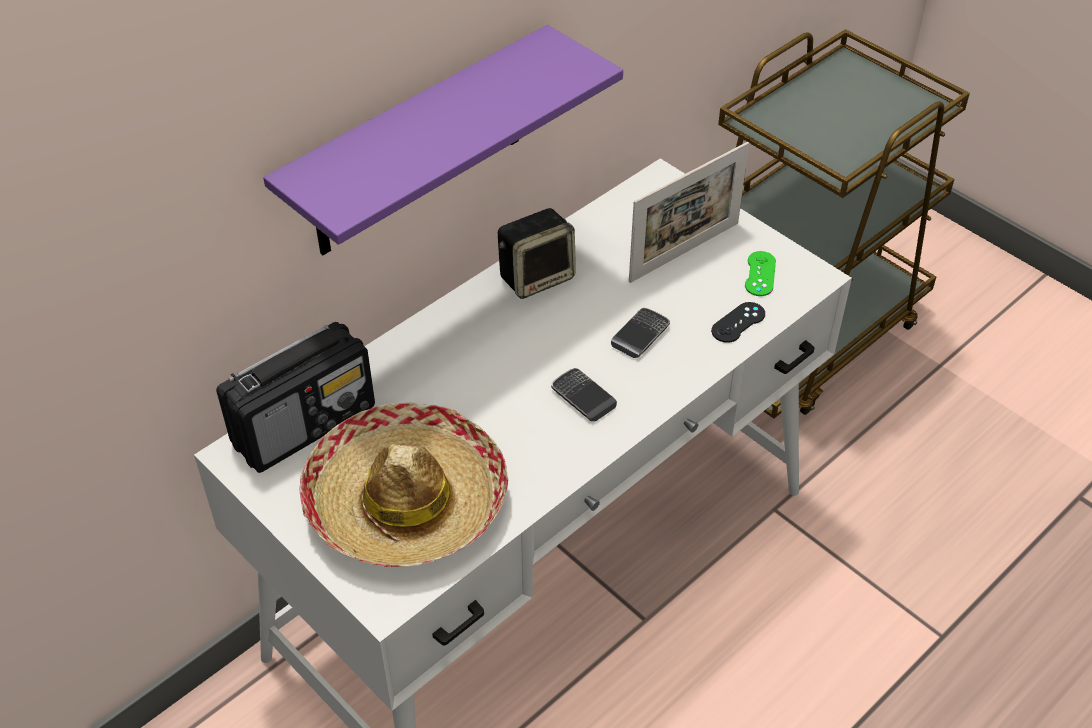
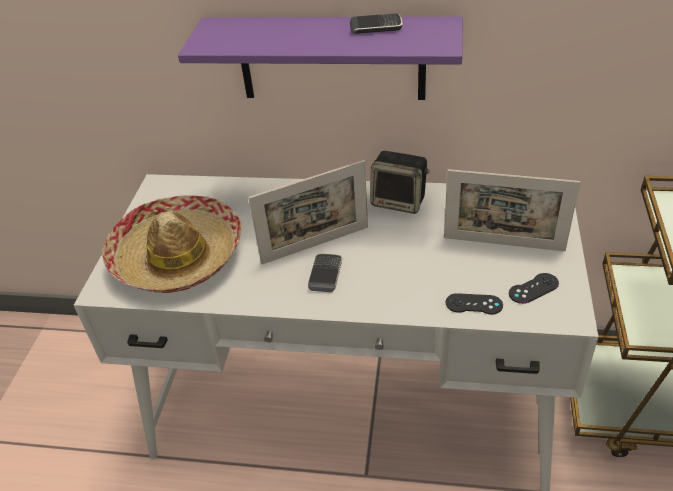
camera: 55 degrees right, 5 degrees down
radio [216,322,375,473] -> none
phone [611,308,670,358] -> phone moved to [350,13,403,34]
green game controller [745,251,776,296] -> black game controller [509,273,559,304]
none -> picture frame [248,160,368,264]

